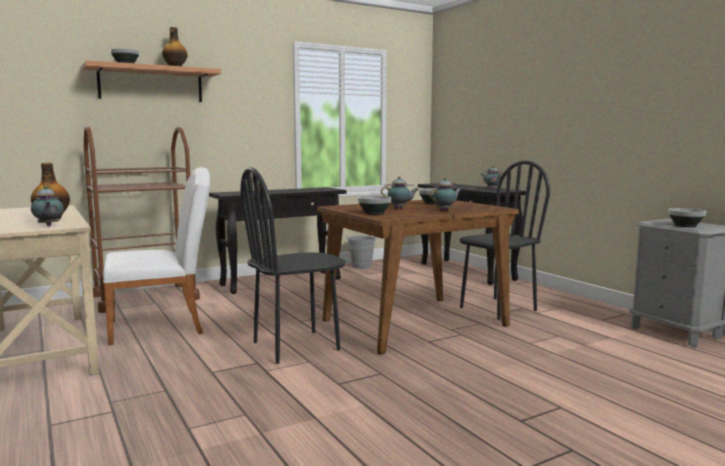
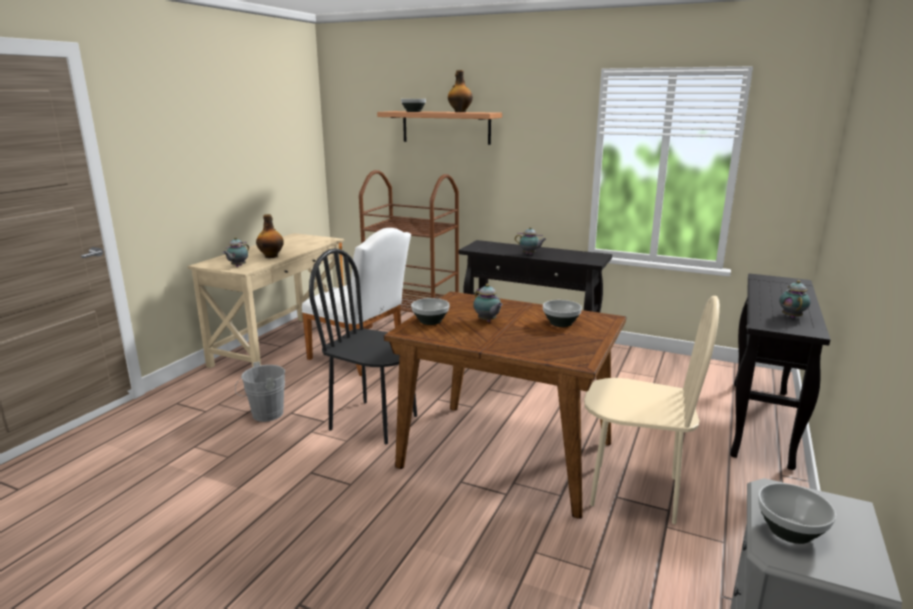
camera: 55 degrees right, 10 degrees up
grey bucket [347,235,376,269] -> grey bucket moved to [235,362,285,422]
teapot [429,178,461,211] -> teapot moved to [515,227,546,255]
black chair [460,160,550,320] -> beige chair [584,296,720,524]

